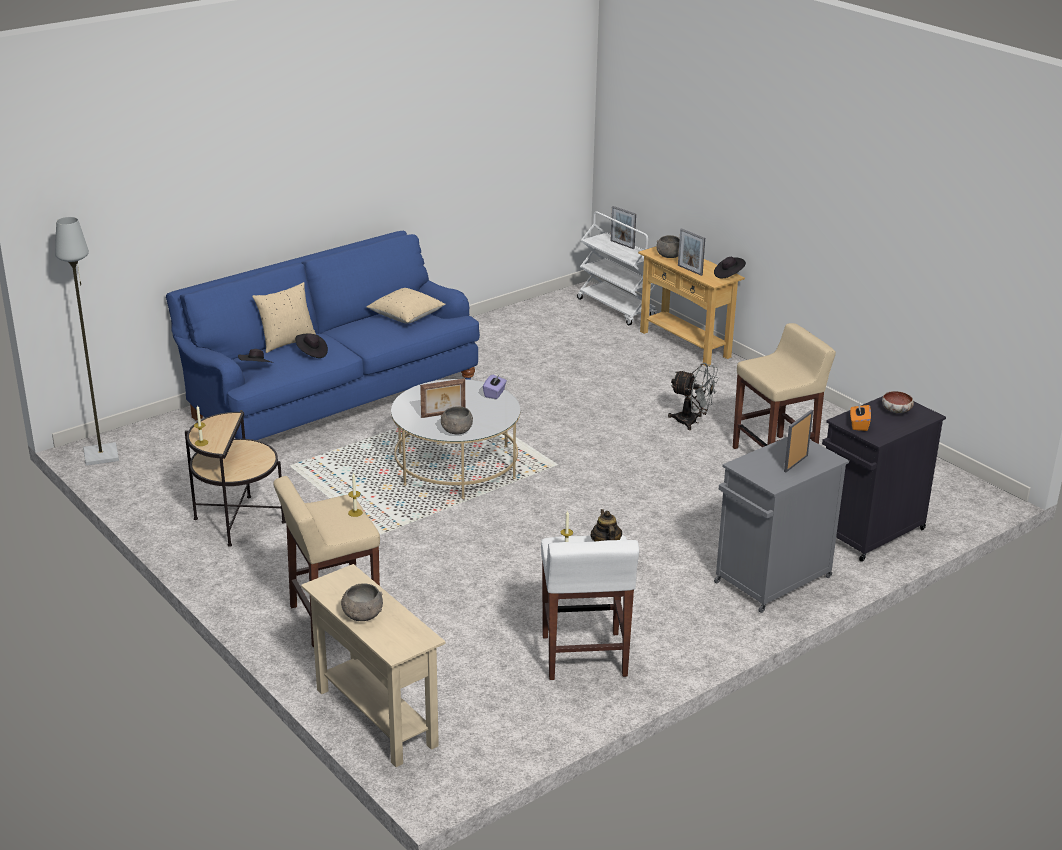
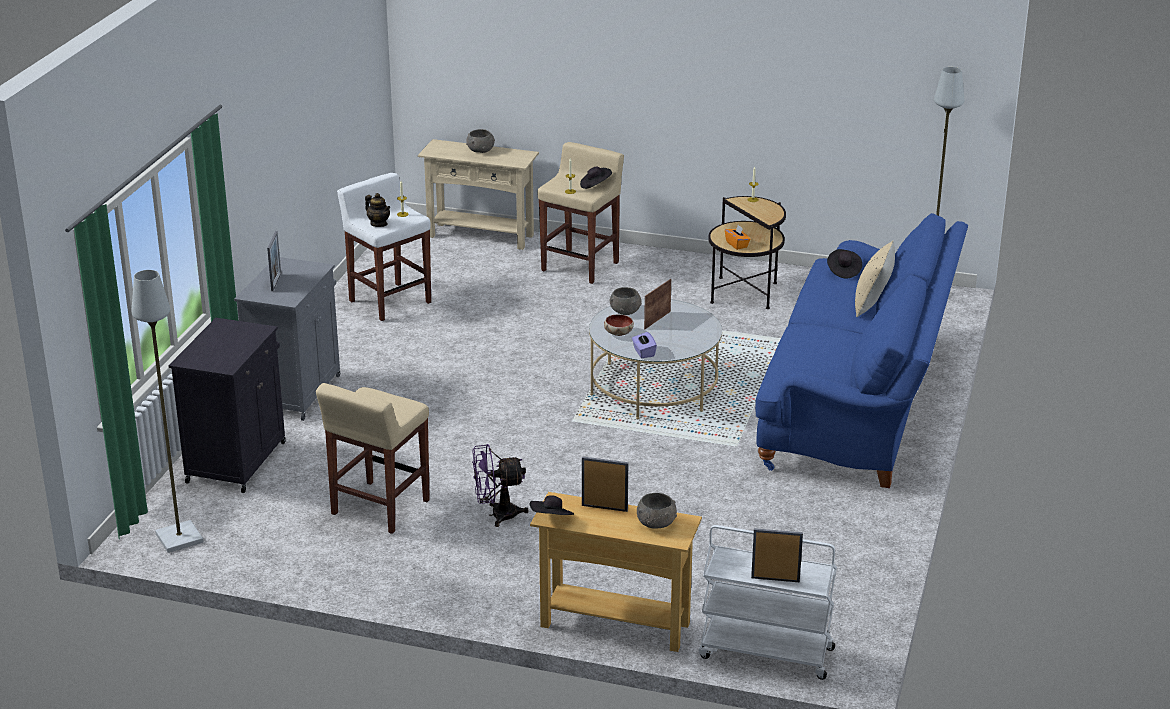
camera: 145 degrees right, 0 degrees up
black hat [295,333,328,358] -> black hat moved to [580,166,612,189]
beige pillow [367,288,446,324] -> none
grey fan [668,363,719,430] -> purple fan [472,444,529,527]
orange tissue box [850,404,871,431] -> orange tissue box moved to [725,225,751,250]
bowl [882,391,914,413] -> bowl moved to [604,314,634,336]
none -> grey floor lamp [132,270,204,553]

